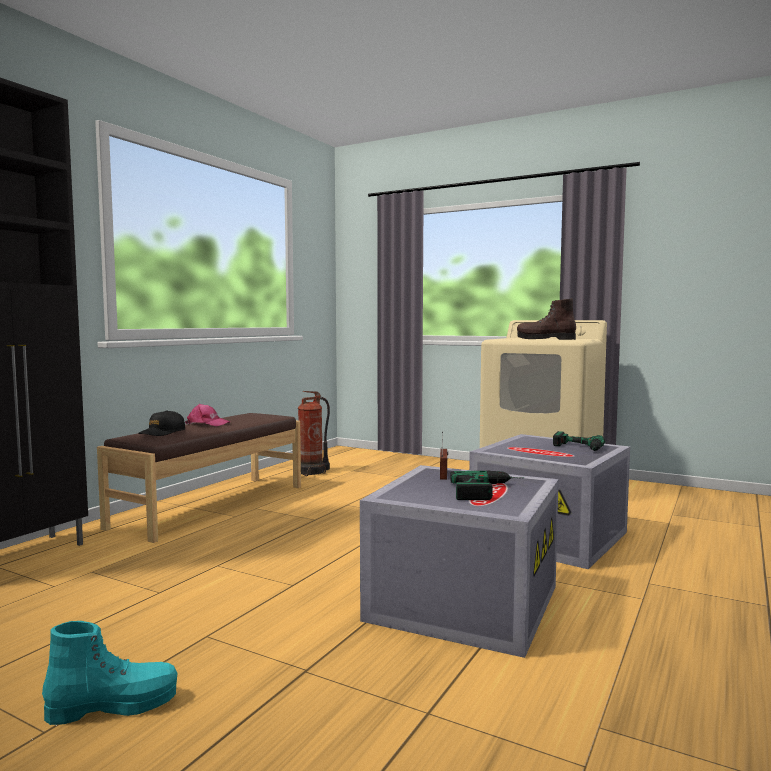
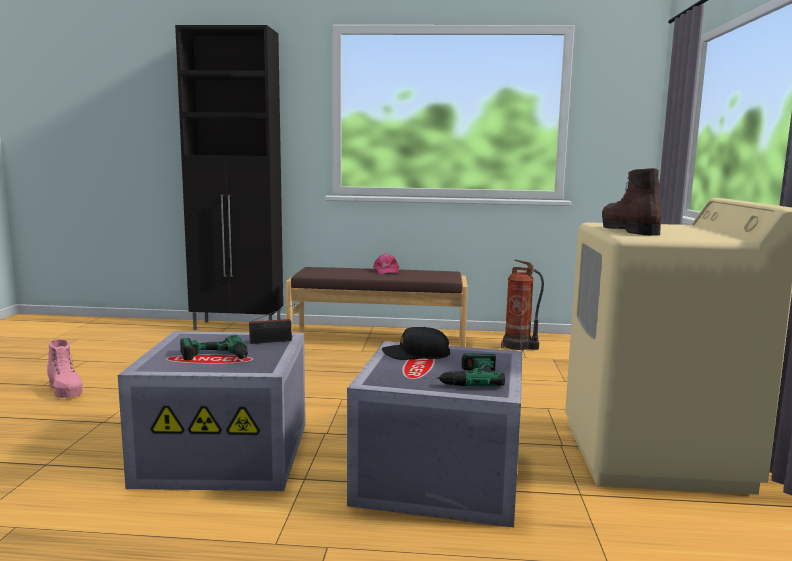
camera: 65 degrees right, 5 degrees up
turquoise boot [42,621,177,725] -> pink boot [47,339,83,398]
black cap [138,410,185,436] -> black cap moved to [382,327,450,360]

